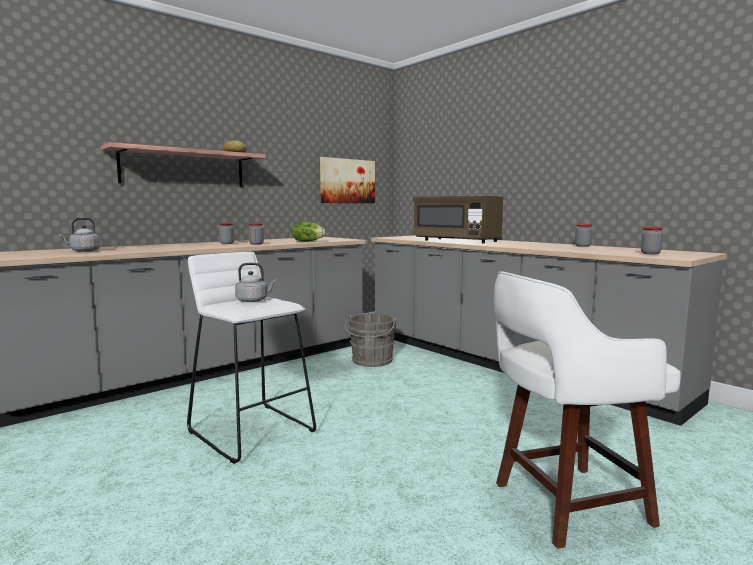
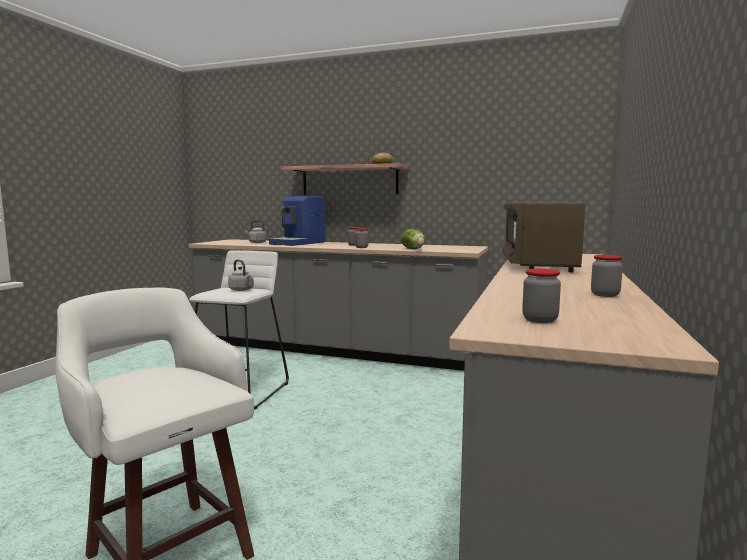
camera: 60 degrees right, 0 degrees up
picture [320,157,375,203] -> none
grey bucket [344,314,397,367] -> none
none -> coffee machine [269,196,325,246]

